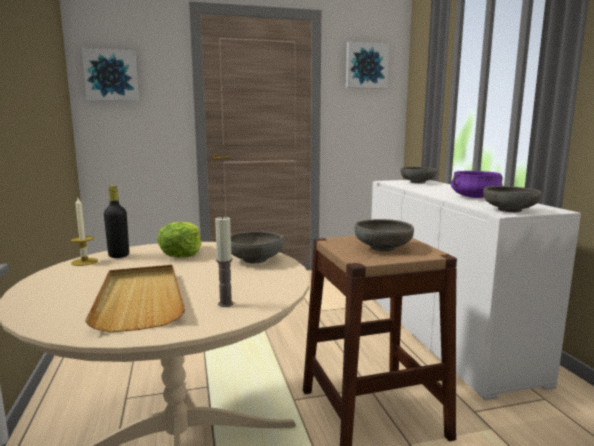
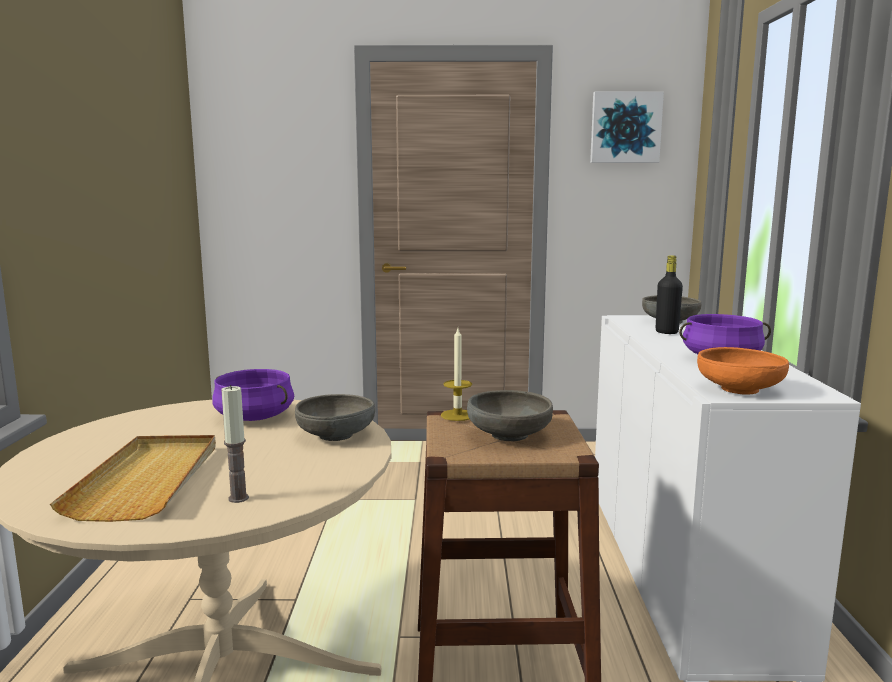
camera: 15 degrees right, 0 degrees up
candle [71,198,98,266] -> candle moved to [441,328,472,421]
picture [82,48,139,101] -> none
black bottle [104,185,129,258] -> black bottle moved to [656,255,683,334]
lettuce [157,222,201,258] -> purple cooking pot [212,369,294,421]
grey bowl [483,186,542,212] -> orange bowl [697,347,789,395]

